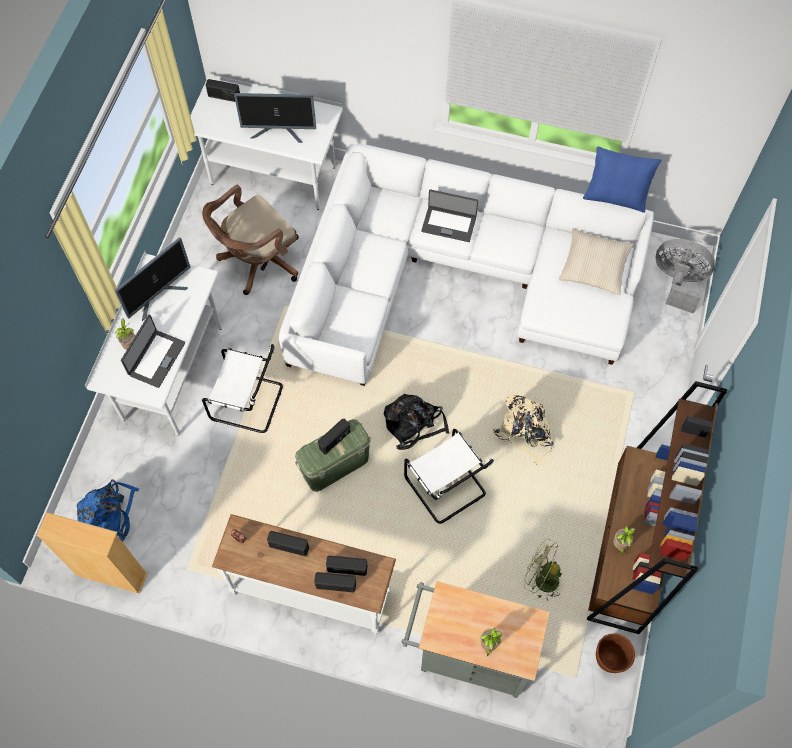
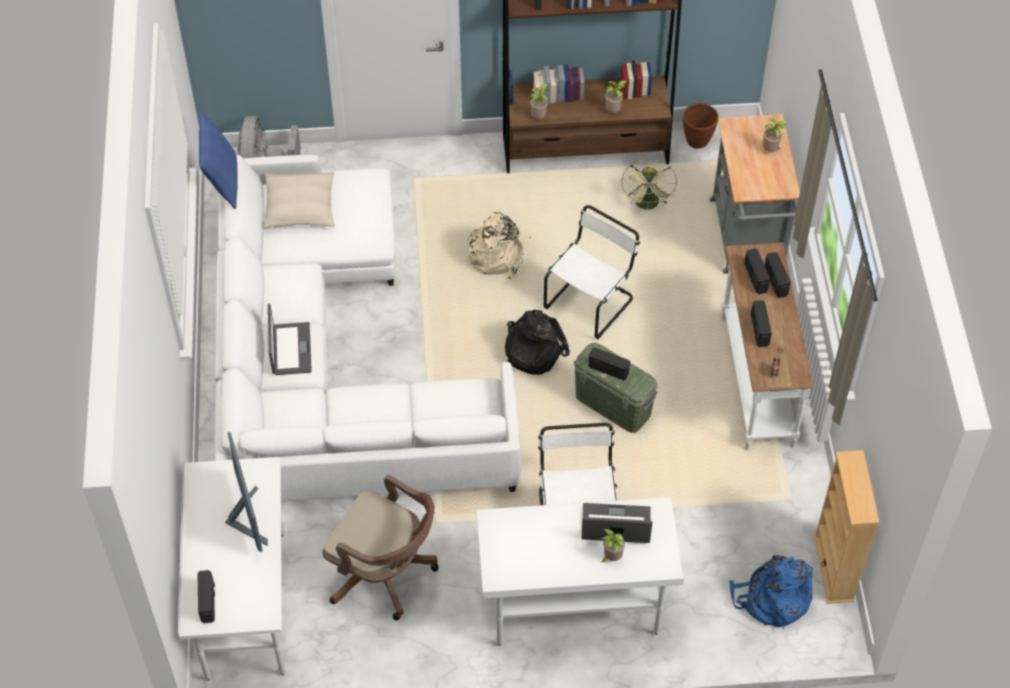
camera: 110 degrees left, 10 degrees down
monitor [115,237,190,321] -> none
none -> potted plant [530,84,549,119]

